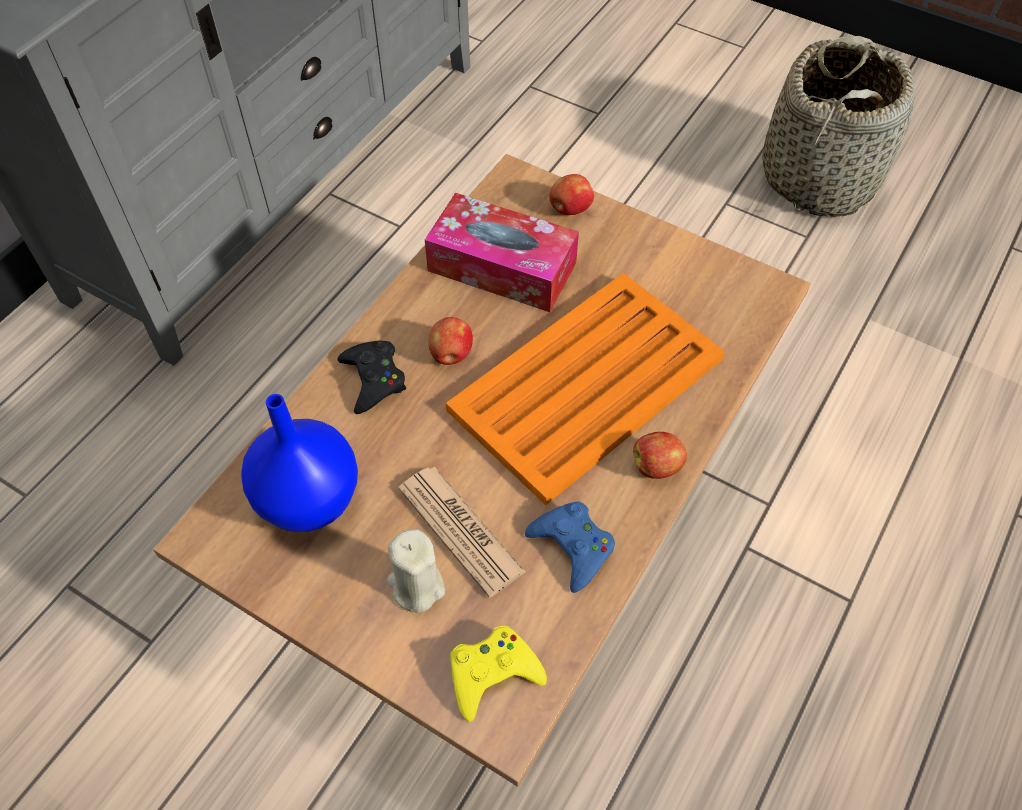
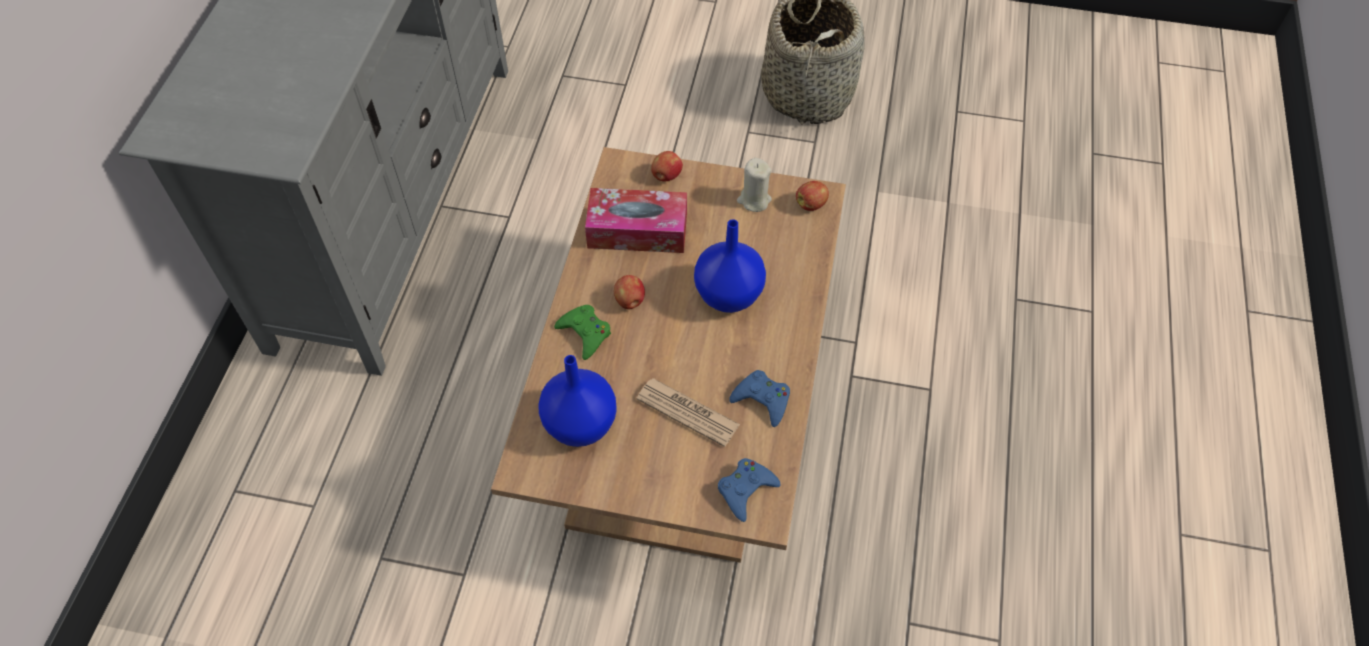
camera: 20 degrees left, 0 degrees up
black game controller [337,341,406,414] -> green game controller [554,305,611,360]
beige candle [387,529,445,613] -> beige candle moved to [737,158,772,212]
orange tray [446,273,725,505] -> blue vase [694,219,766,313]
yellow game controller [450,626,547,722] -> blue game controller [718,458,781,522]
apple [633,432,687,479] -> apple moved to [796,181,829,211]

